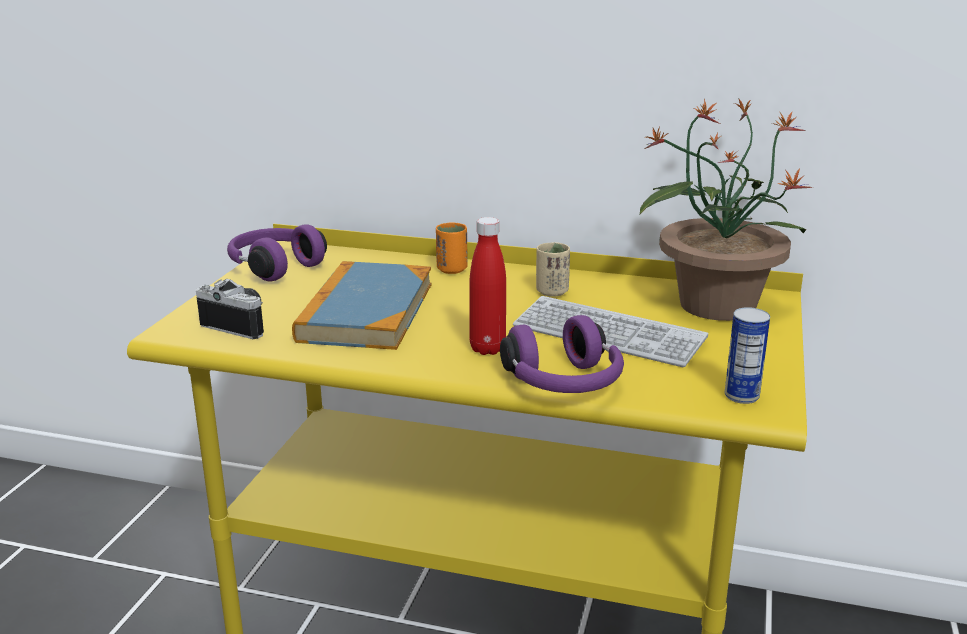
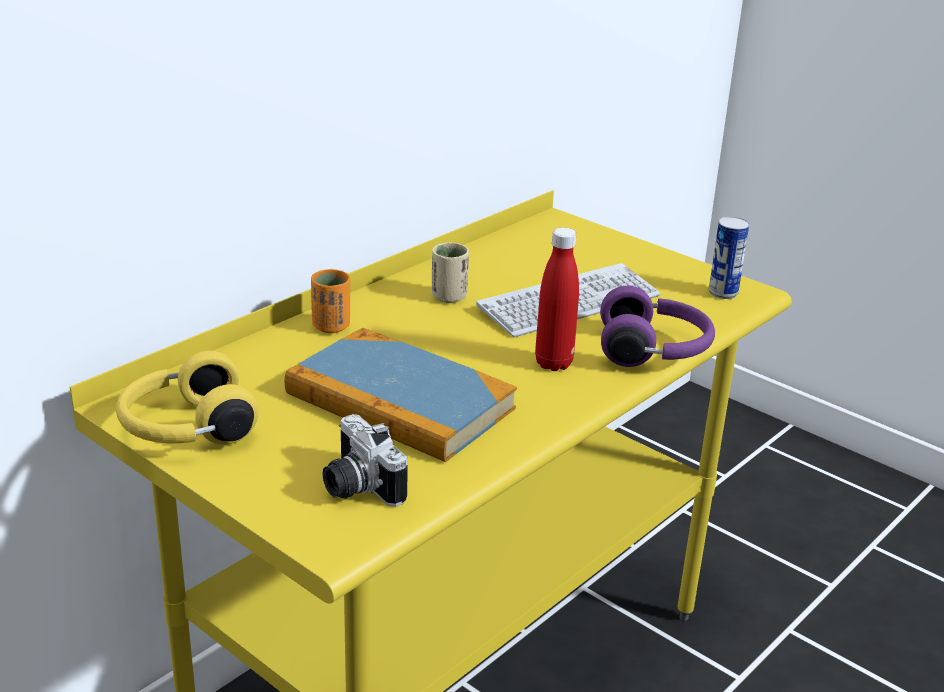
camera: 65 degrees left, 5 degrees up
camera [196,279,264,339] -> camera turned 90 degrees counterclockwise [323,414,408,507]
purple headphones [227,224,327,281] -> yellow headphones [116,351,259,445]
potted plant [640,99,812,321] -> none

